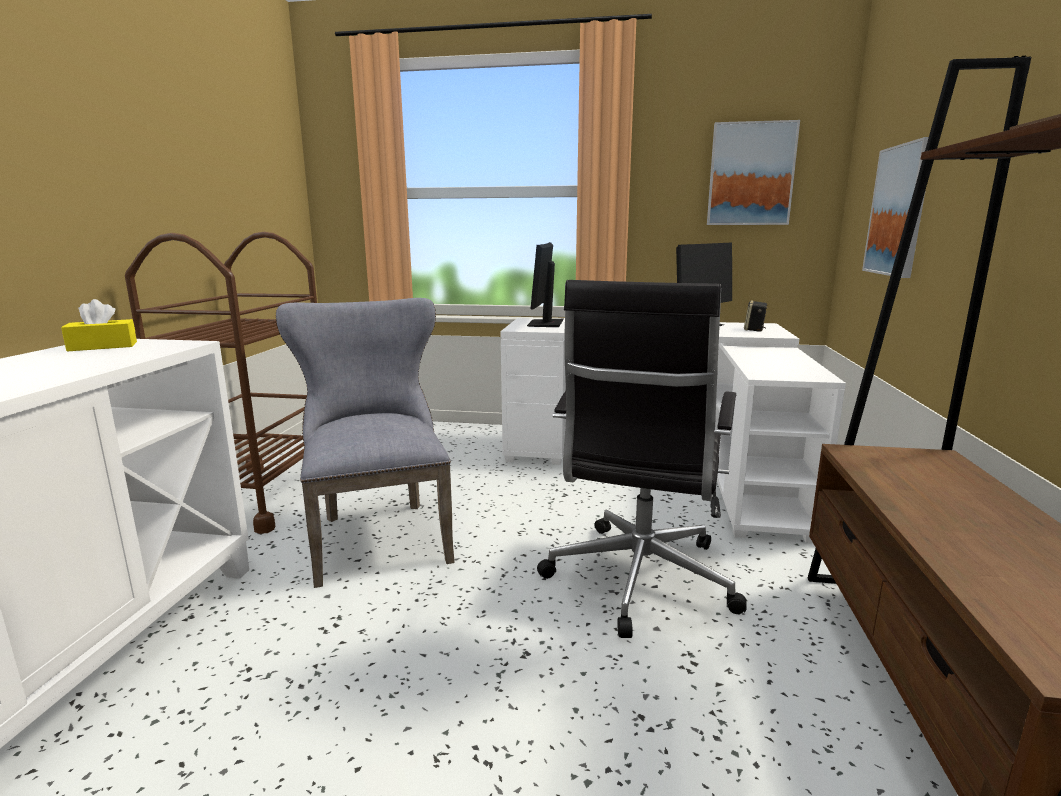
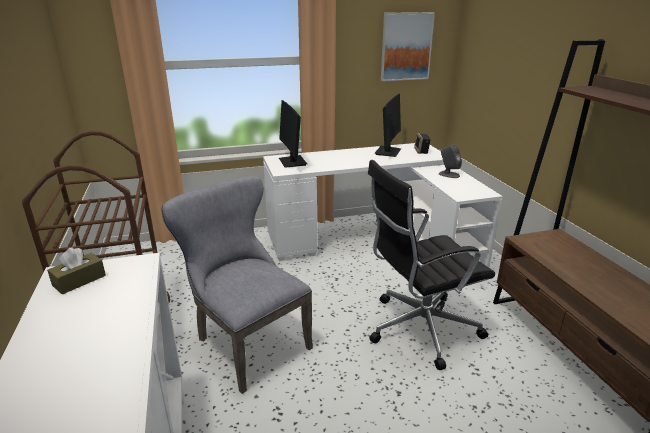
camera: 25 degrees left, 10 degrees up
yellow tissue box [61,299,137,352] -> brown tissue box [47,247,106,295]
black office chair [537,280,747,638] -> black office chair turned 75 degrees clockwise [368,160,495,370]
picture [862,137,929,278] -> none
none -> grey speaker [439,144,462,178]

